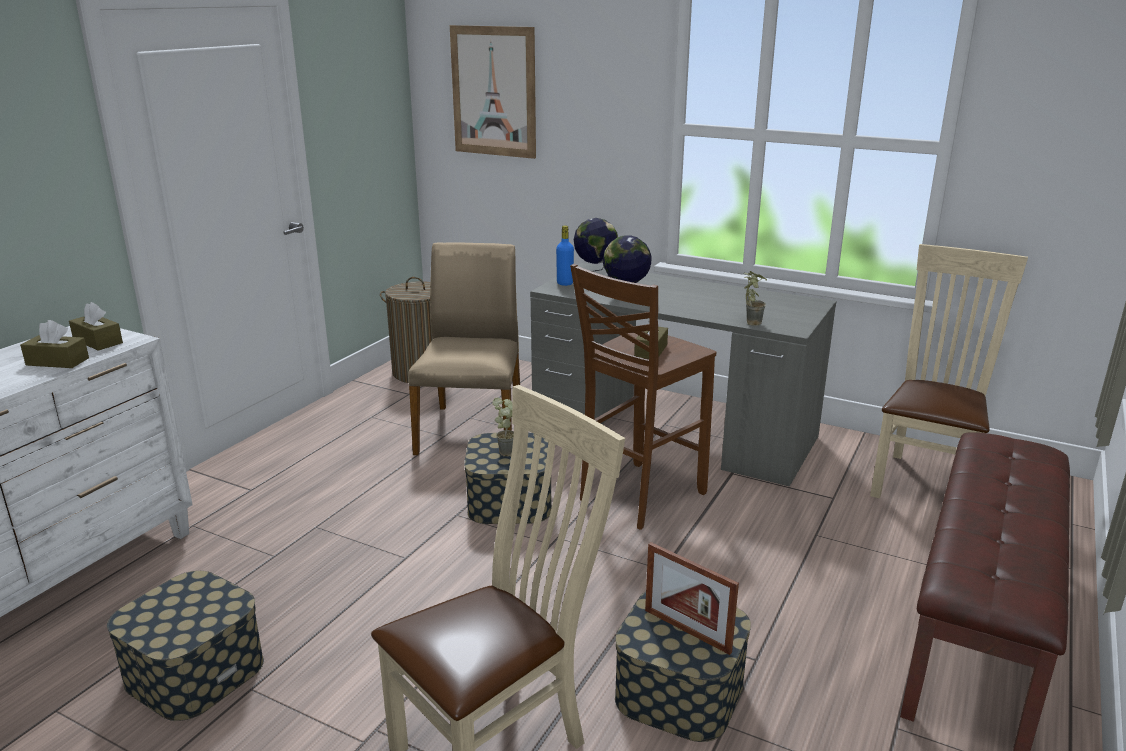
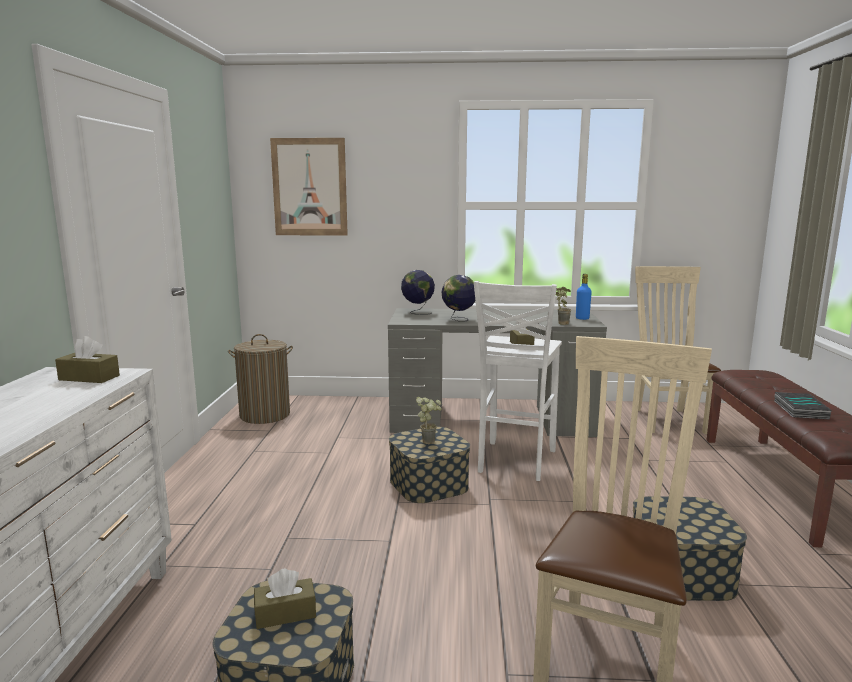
camera: 25 degrees left, 10 degrees down
brown tissue box [20,320,89,368] -> brown tissue box moved to [254,568,316,629]
beige chair [408,242,520,455] -> none
blue bottle [556,225,574,286] -> blue bottle moved to [576,274,592,320]
brown stool [570,264,716,530] -> white stool [474,281,562,481]
picture frame [645,542,739,655] -> none
none -> book [774,392,832,419]

